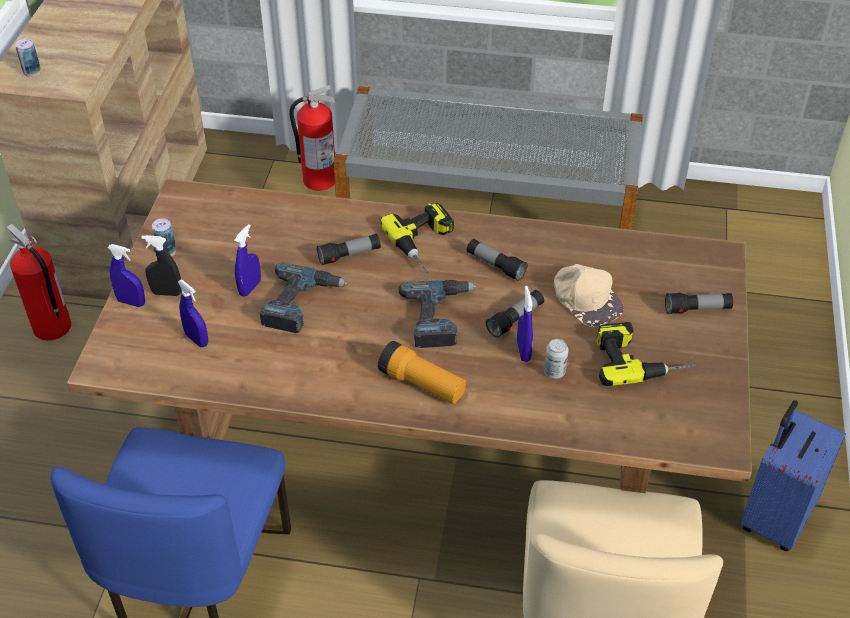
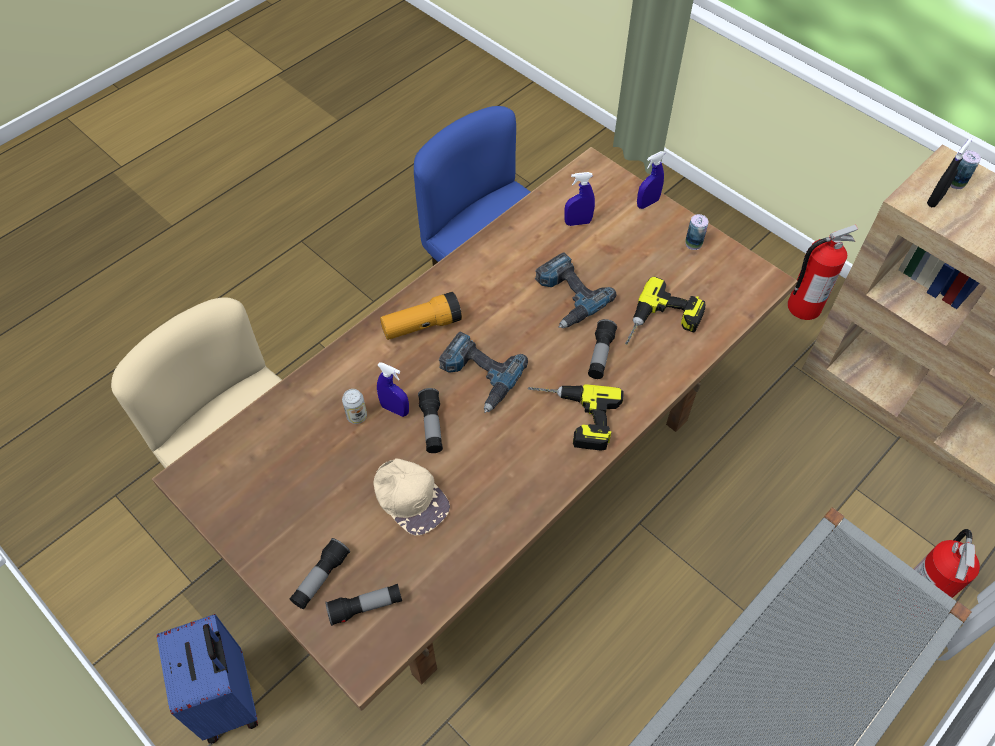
camera: 125 degrees right, 10 degrees up
black spray bottle [141,235,182,296] -> black spray bottle moved to [927,137,973,207]
blue spray bottle [234,224,261,297] -> none
flashlight [467,239,528,281] -> flashlight moved to [325,584,402,626]
beige cap [554,264,624,327] -> beige cap turned 135 degrees counterclockwise [373,458,450,536]
power drill [597,322,698,386] -> power drill moved to [625,276,705,345]

